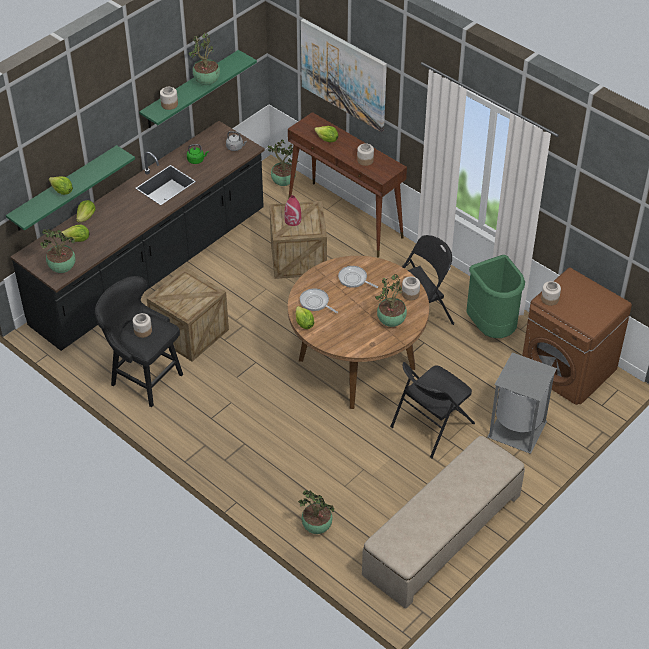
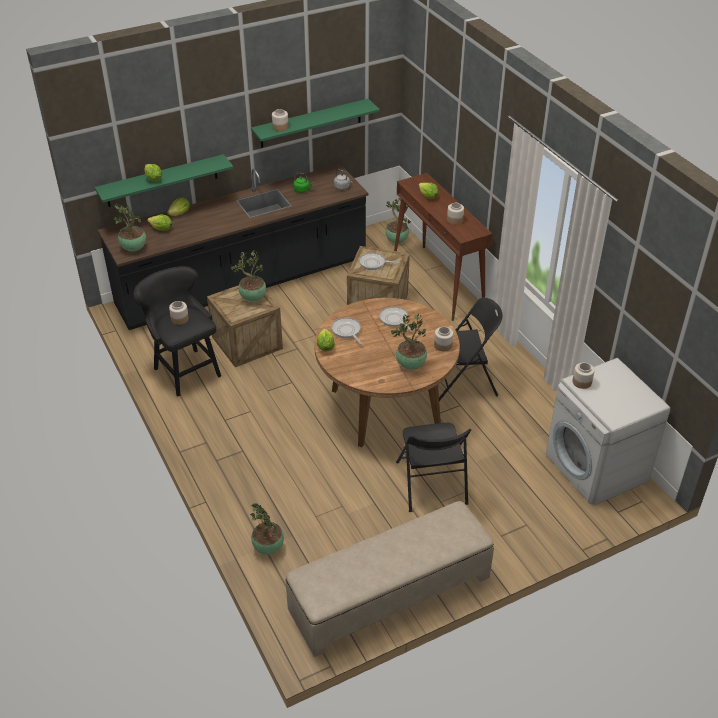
camera: 20 degrees right, 5 degrees down
potted plant [188,32,220,85] -> potted plant moved to [231,250,266,302]
red vase [284,195,301,226] -> frying pan [359,253,399,270]
picture [301,19,387,132] -> none
black chair [390,362,475,459] -> black chair turned 75 degrees counterclockwise [396,423,471,512]
green trash can [466,255,525,338] -> none
grey trash can [487,352,557,454] -> none
brown washing machine [522,267,632,405] -> white washing machine [545,358,670,505]

